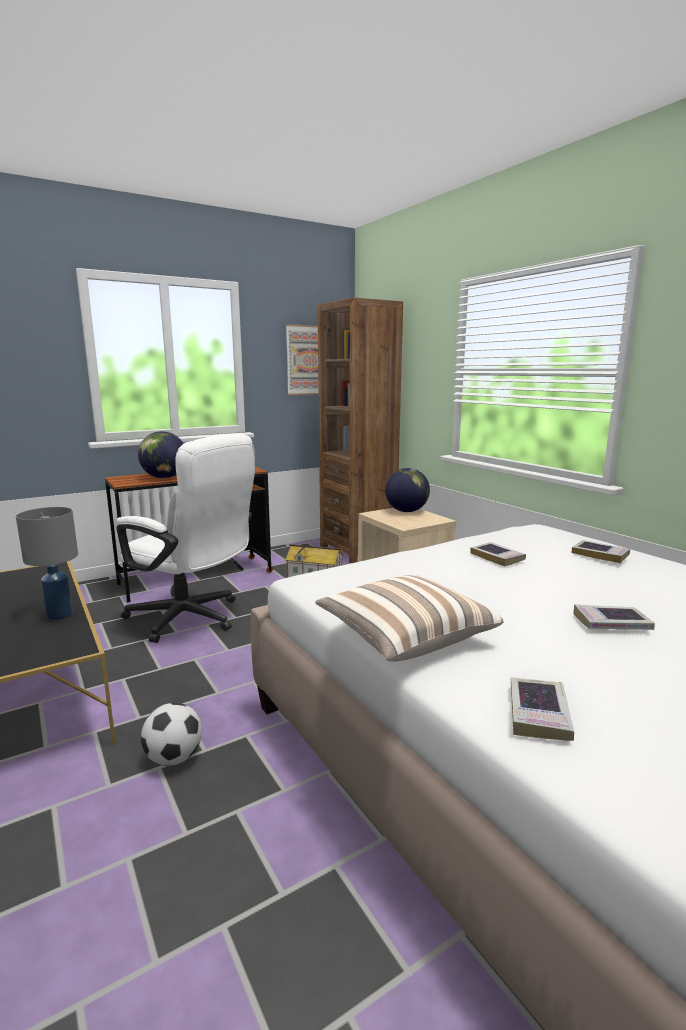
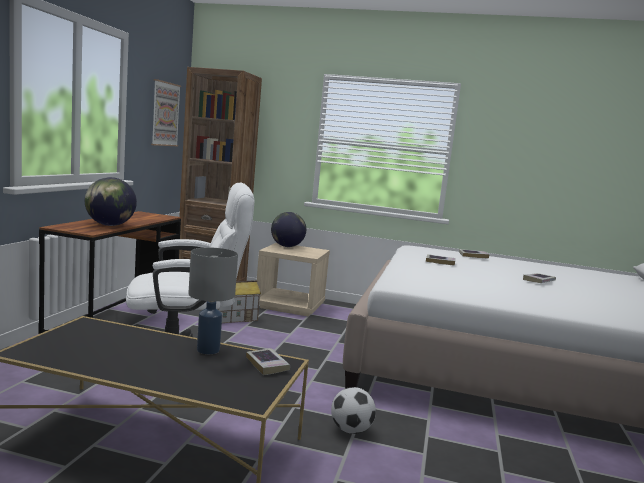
camera: 45 degrees left, 5 degrees down
pillow [315,575,504,662] -> none
book [511,677,574,741] -> book moved to [246,348,290,375]

